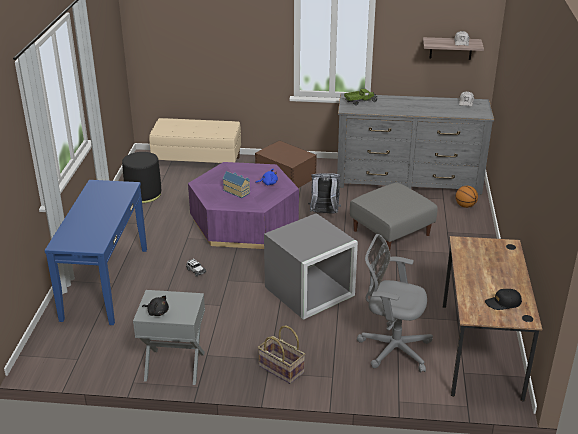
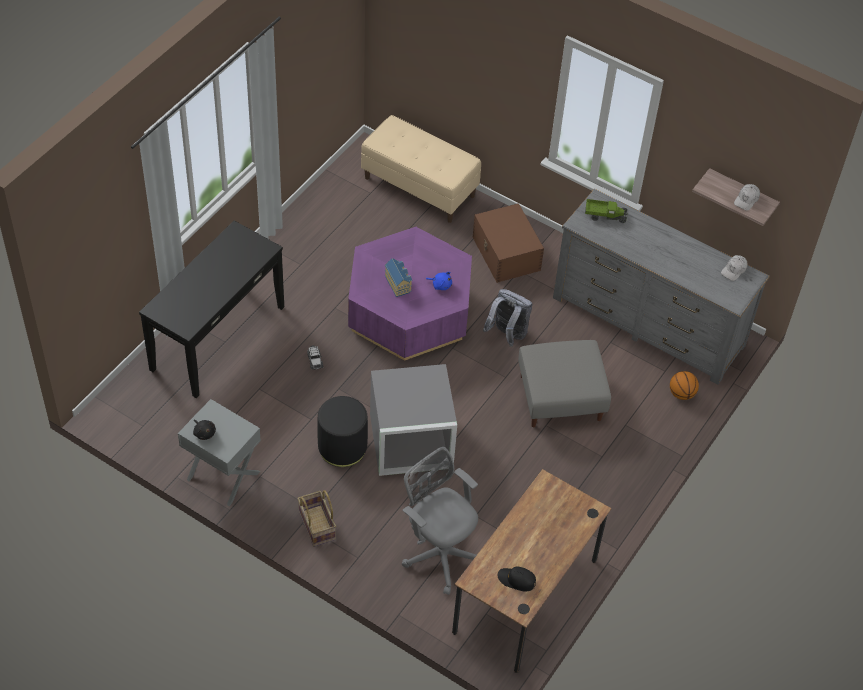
camera: 25 degrees right, 20 degrees up
blue console table [45,180,147,325] -> black console table [139,221,284,398]
black ottoman [122,152,161,203] -> black ottoman moved to [317,396,368,467]

